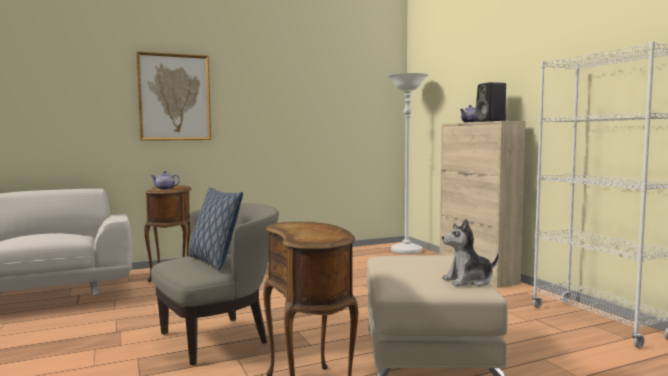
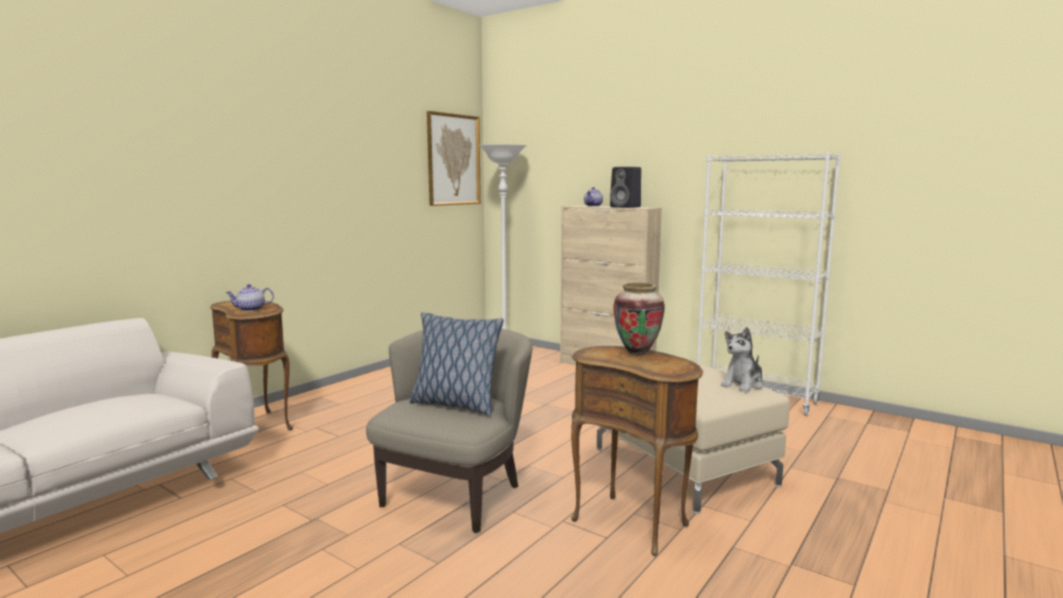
camera: 30 degrees left, 5 degrees up
picture [137,51,211,141] -> picture moved to [427,111,481,206]
none -> vase [613,282,665,356]

